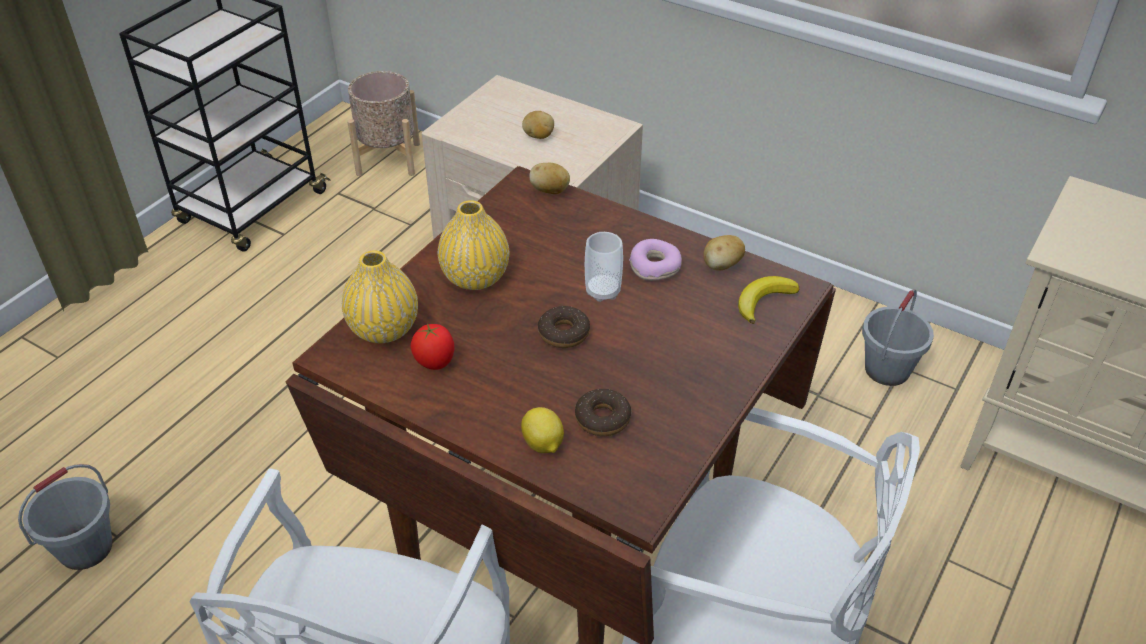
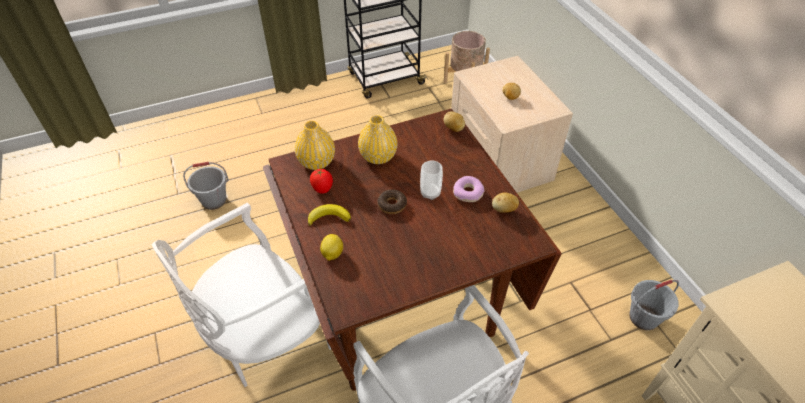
camera: 35 degrees right, 5 degrees up
donut [575,389,631,436] -> none
banana [738,276,799,324] -> banana moved to [308,204,351,226]

